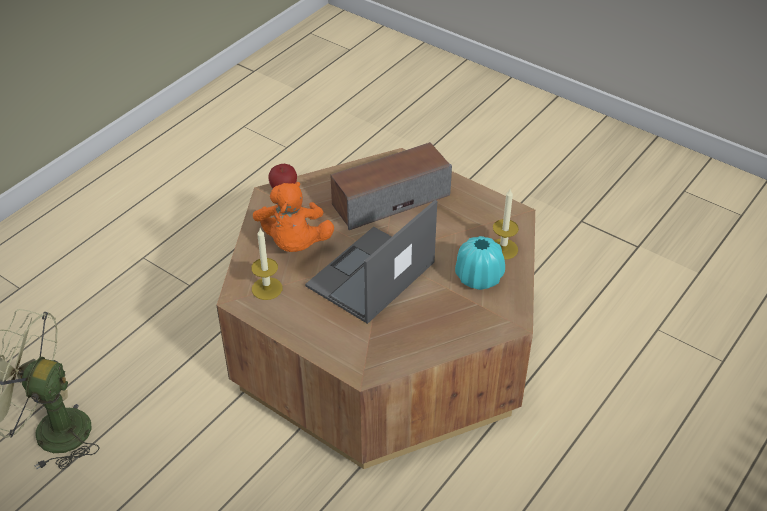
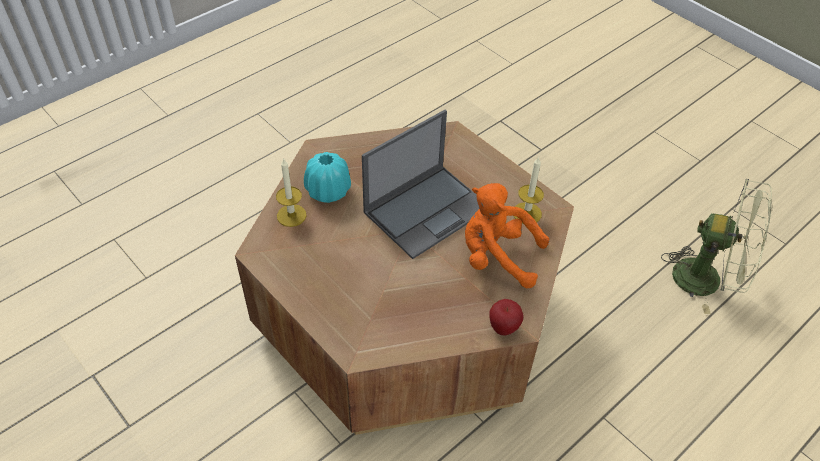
camera: 170 degrees left, 5 degrees up
orange plush toy [253,182,334,252] -> orange plush toy turned 75 degrees counterclockwise [465,183,549,289]
speaker [331,142,452,230] -> none

